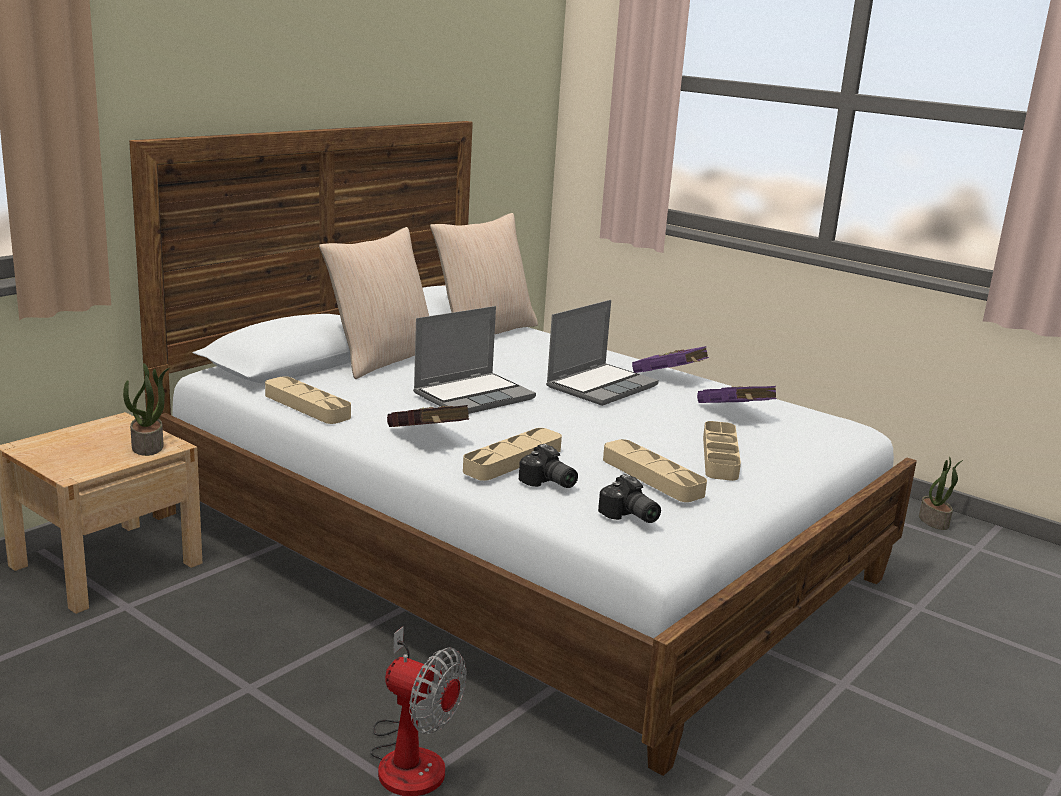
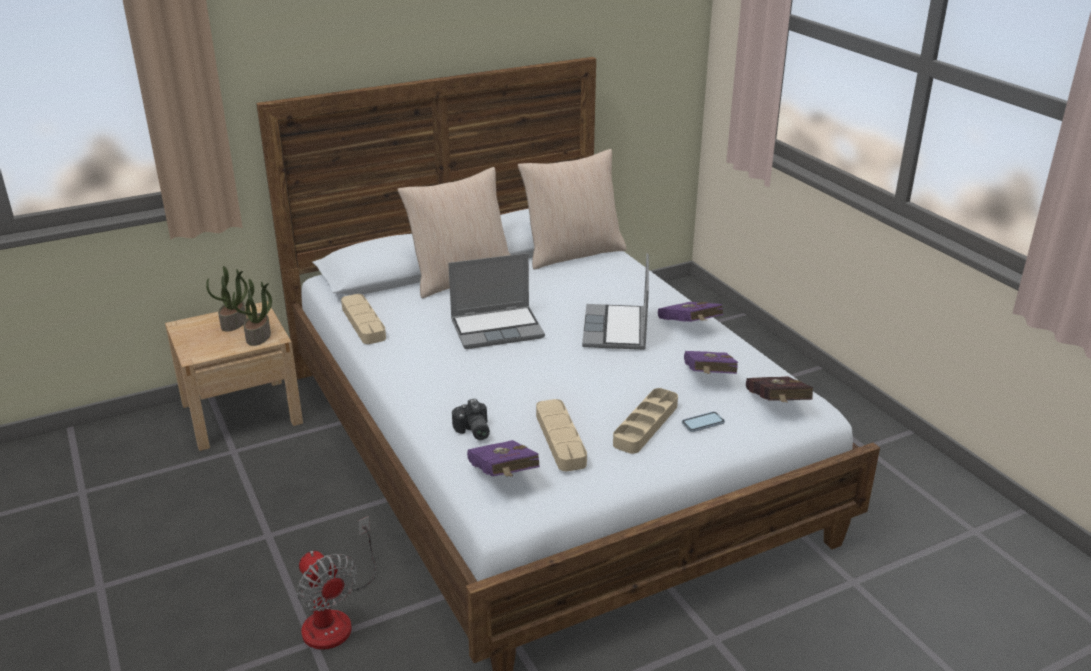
camera: 25 degrees right, 10 degrees up
red book [387,405,469,427] -> red book moved to [746,376,813,403]
beige tray [463,428,562,481] -> none
laptop [546,300,659,406] -> laptop turned 120 degrees clockwise [582,253,649,350]
camera [598,474,661,523] -> purple book [467,440,540,477]
potted plant [919,457,963,530] -> potted plant moved to [206,266,248,332]
none -> phone [682,412,725,432]

